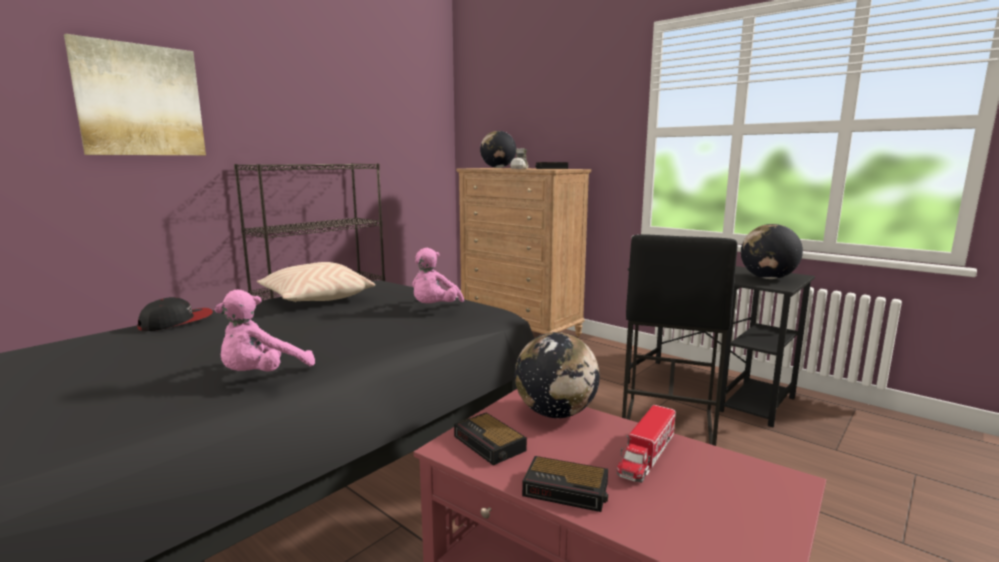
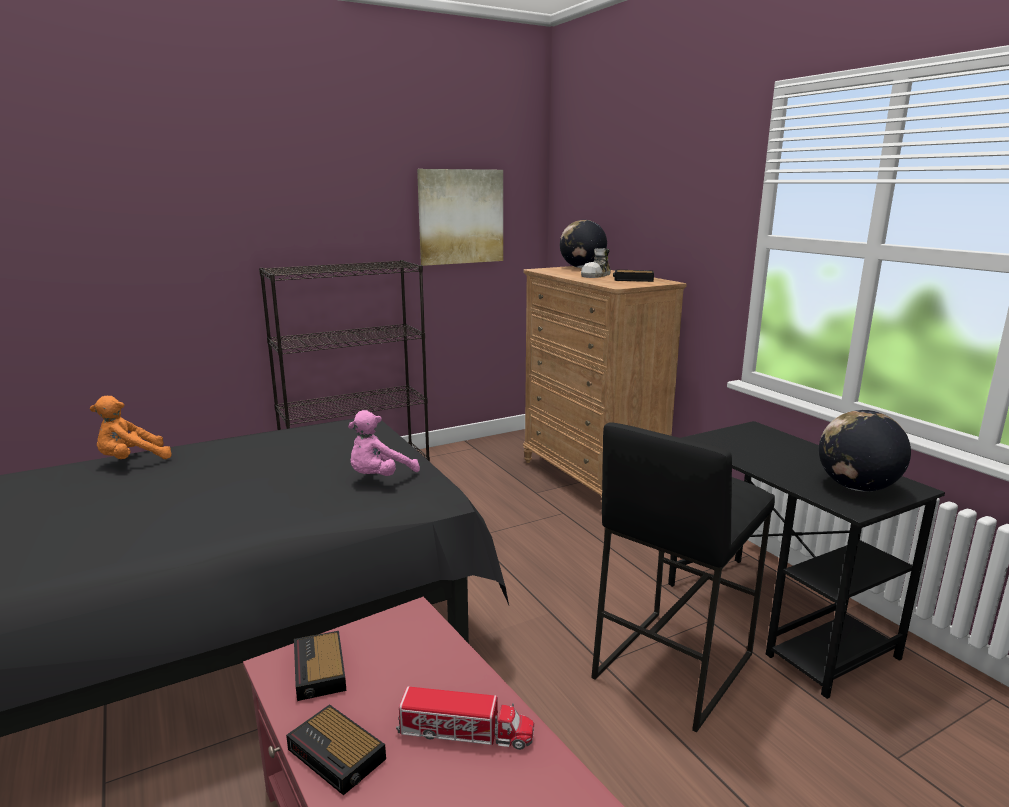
camera: 20 degrees right, 5 degrees up
picture [64,34,206,155] -> picture moved to [417,169,503,266]
cap [137,297,213,331] -> orange plush toy [90,396,172,459]
pink plush toy [215,290,315,371] -> none
beige pillow [257,262,375,302] -> none
globe [514,332,600,418] -> none
toy truck [617,405,676,483] -> toy truck turned 135 degrees counterclockwise [396,686,534,750]

